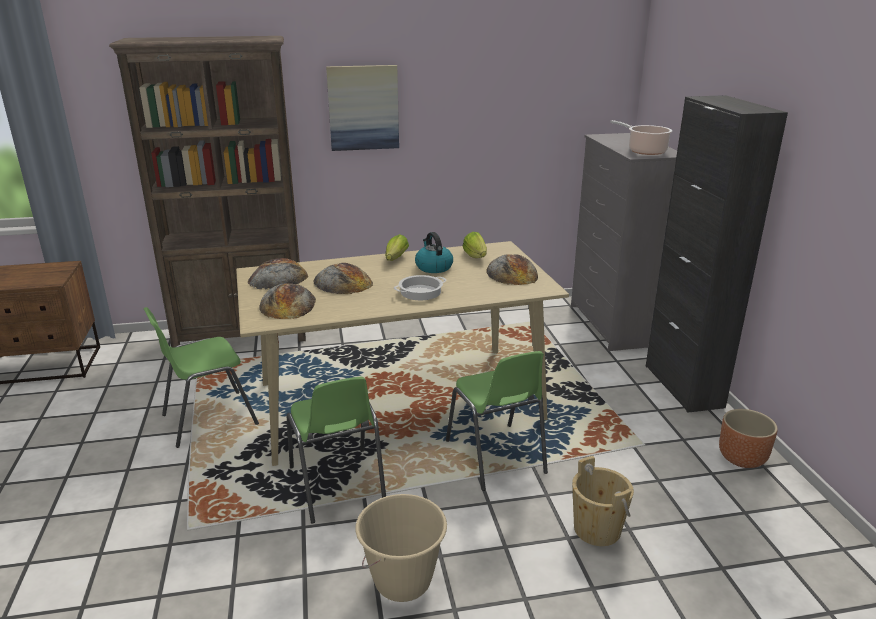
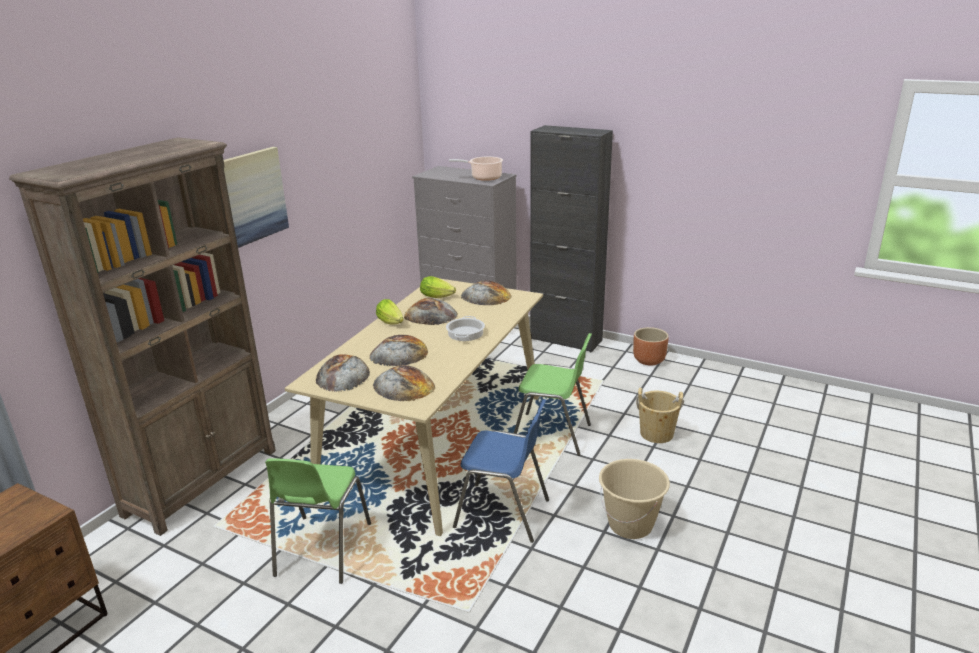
camera: 50 degrees left, 0 degrees up
green chair [286,376,386,524] -> blue chair [453,399,549,543]
kettle [415,232,453,273] -> bread [404,298,457,325]

